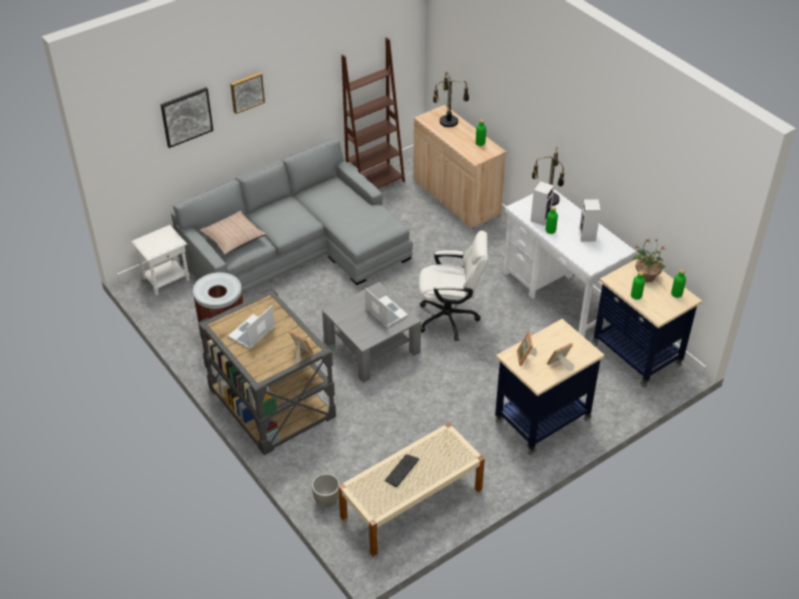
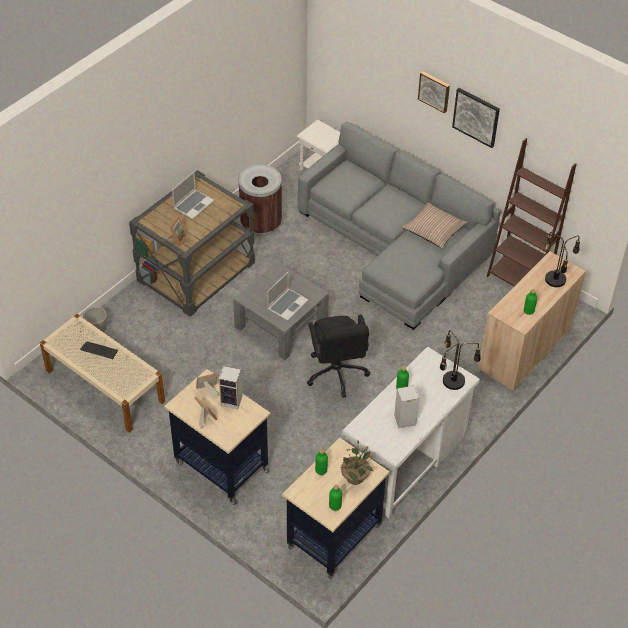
camera: 75 degrees right, 5 degrees up
picture [160,87,213,148] -> picture moved to [452,88,500,148]
pillow [199,210,266,255] -> pillow moved to [402,202,468,249]
laptop [228,306,275,349] -> laptop turned 105 degrees clockwise [172,172,214,219]
white office chair [419,230,488,341] -> black office chair [307,314,370,398]
speaker [531,181,554,226] -> speaker moved to [219,366,242,409]

